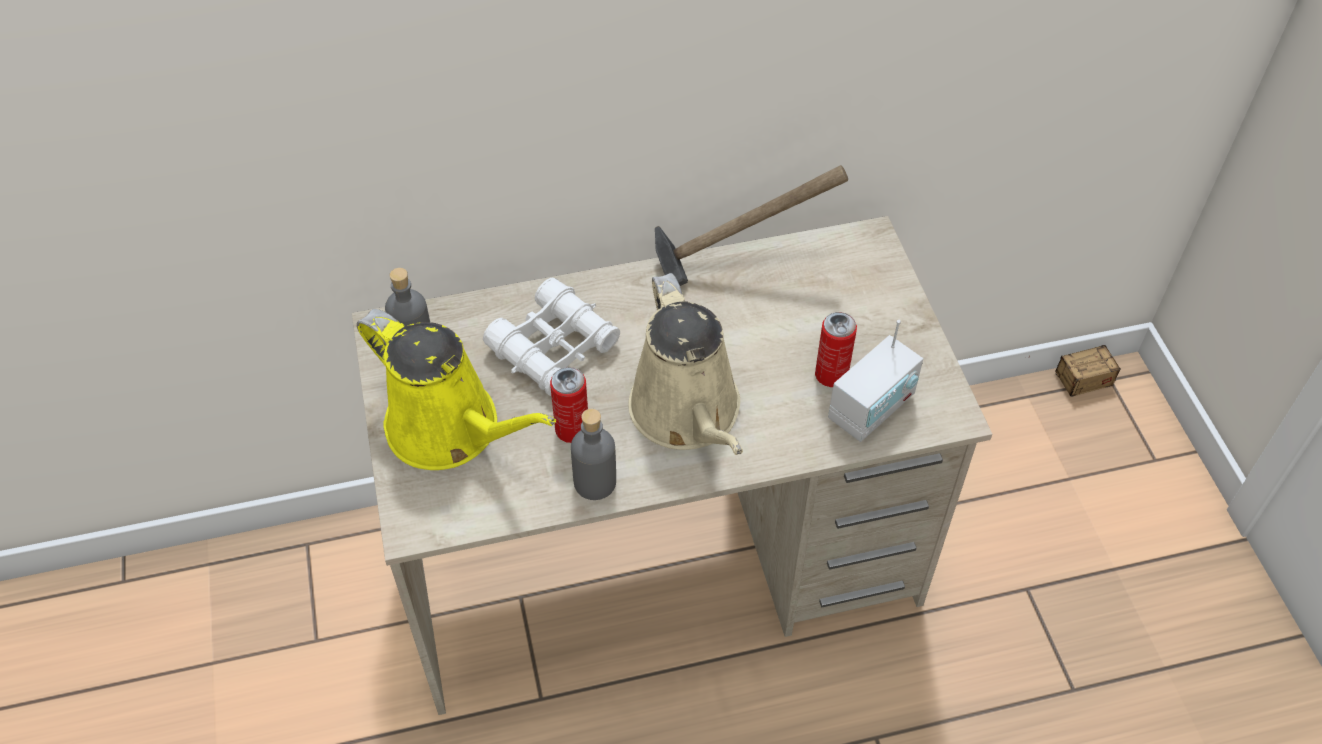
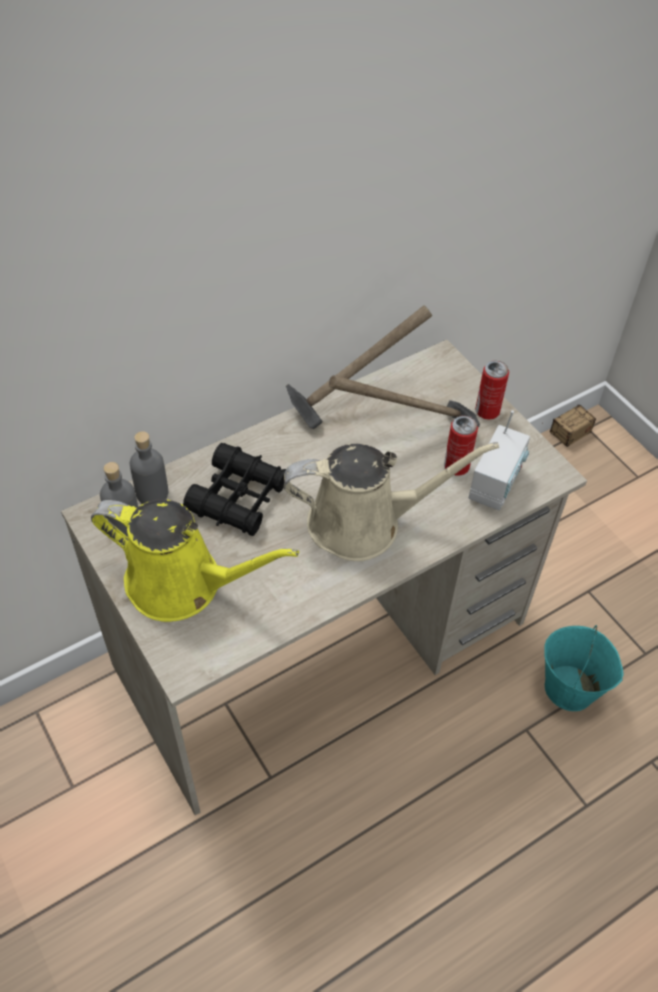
camera: 20 degrees left, 0 degrees up
white binoculars [483,278,620,396] -> black binoculars [183,443,286,536]
can [550,367,588,443] -> can moved to [475,360,509,420]
grey bottle [571,409,616,500] -> grey bottle moved to [130,431,168,504]
beige watering can [628,273,743,455] -> beige watering can turned 60 degrees counterclockwise [284,442,499,561]
none -> hammer [329,375,480,427]
none -> turquoise bucket [544,625,624,711]

